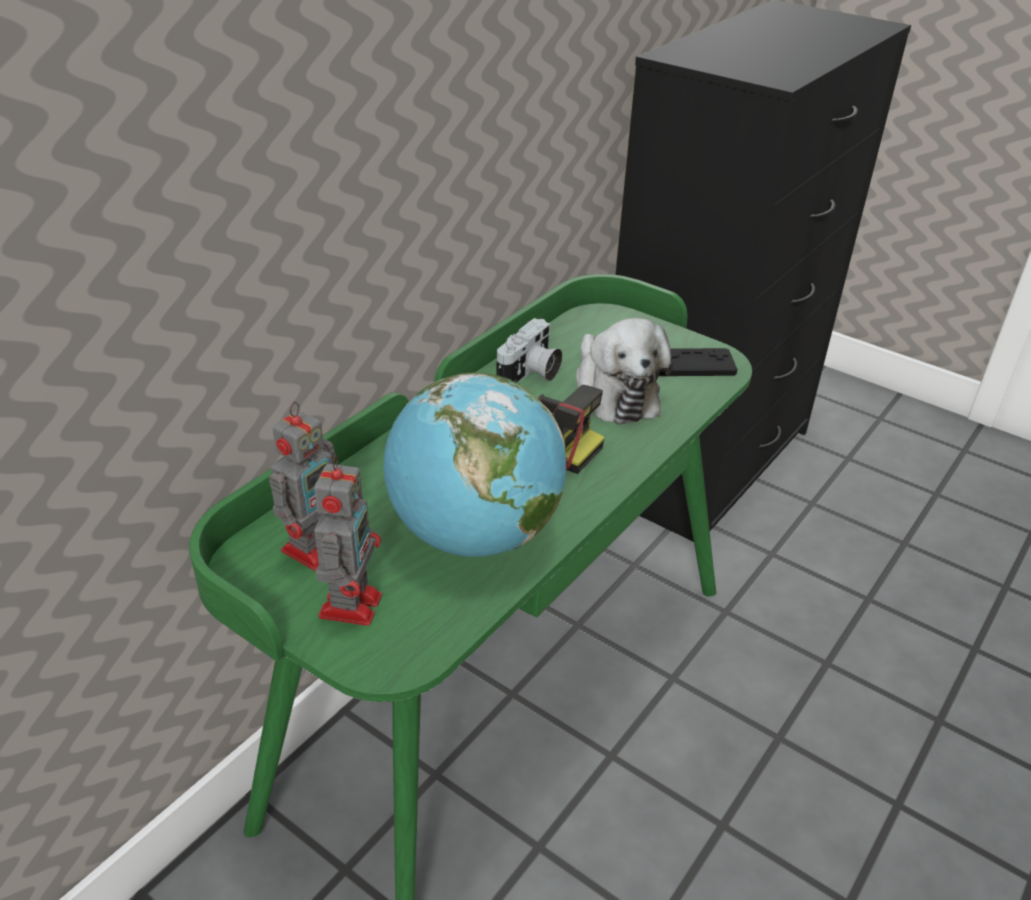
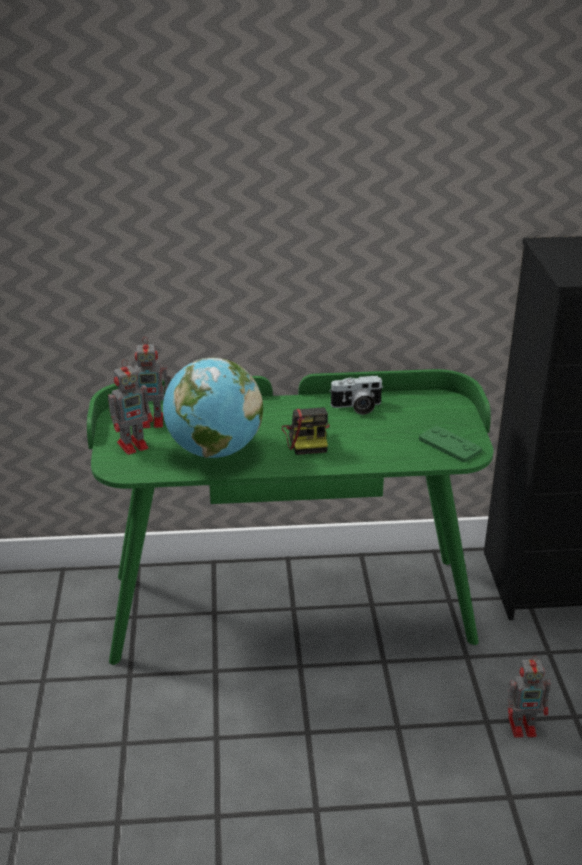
camera: 50 degrees right, 5 degrees down
plush toy [576,318,673,425] -> none
black game controller [658,348,737,376] -> green game controller [419,426,482,462]
none -> toy robot [508,656,551,738]

